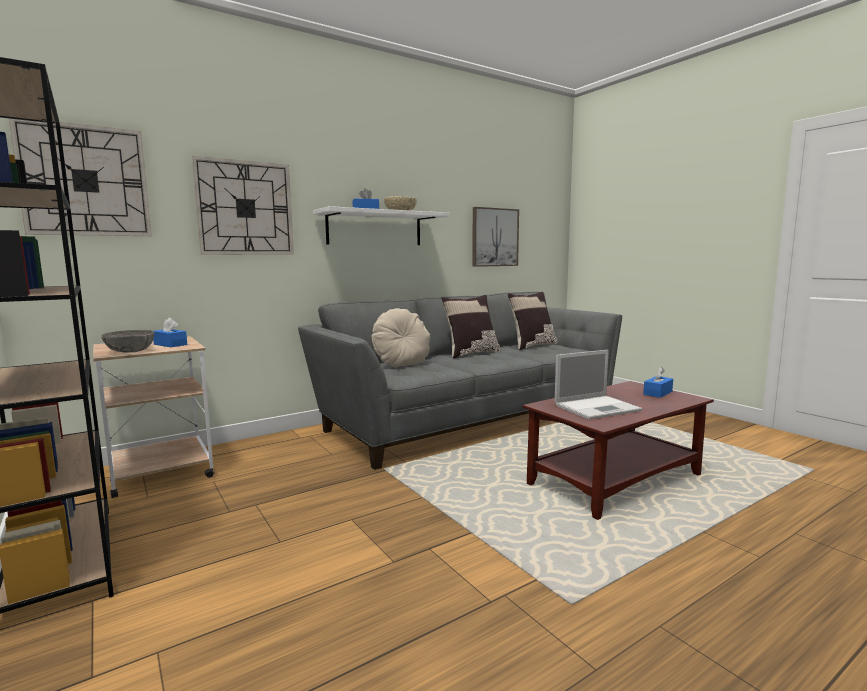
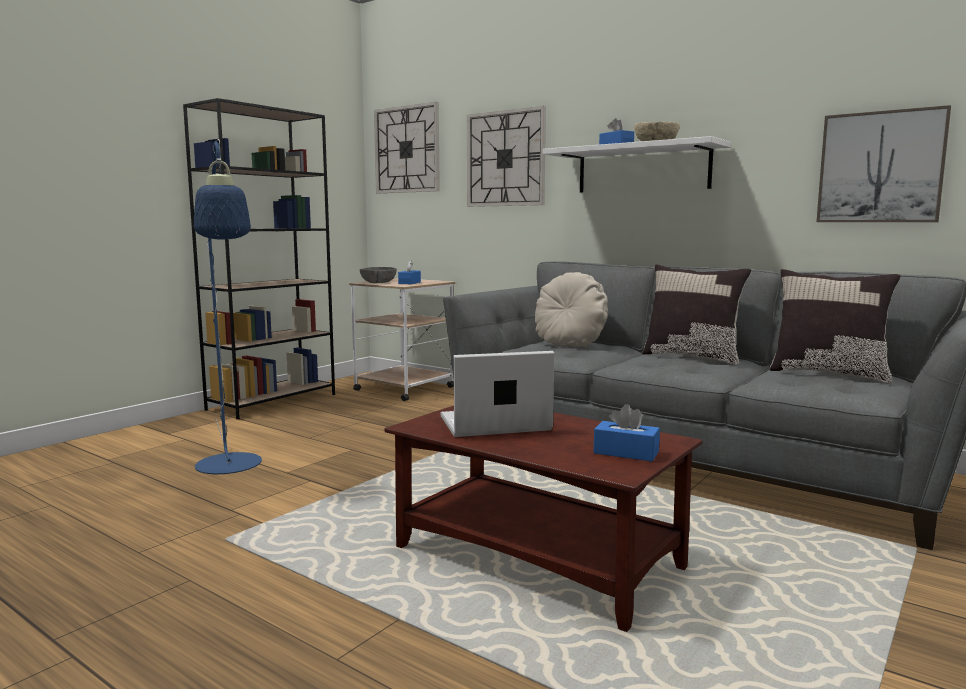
camera: 70 degrees right, 0 degrees up
laptop [554,350,642,420] -> laptop turned 120 degrees clockwise [440,351,554,437]
none -> blue floor lamp [194,139,262,474]

